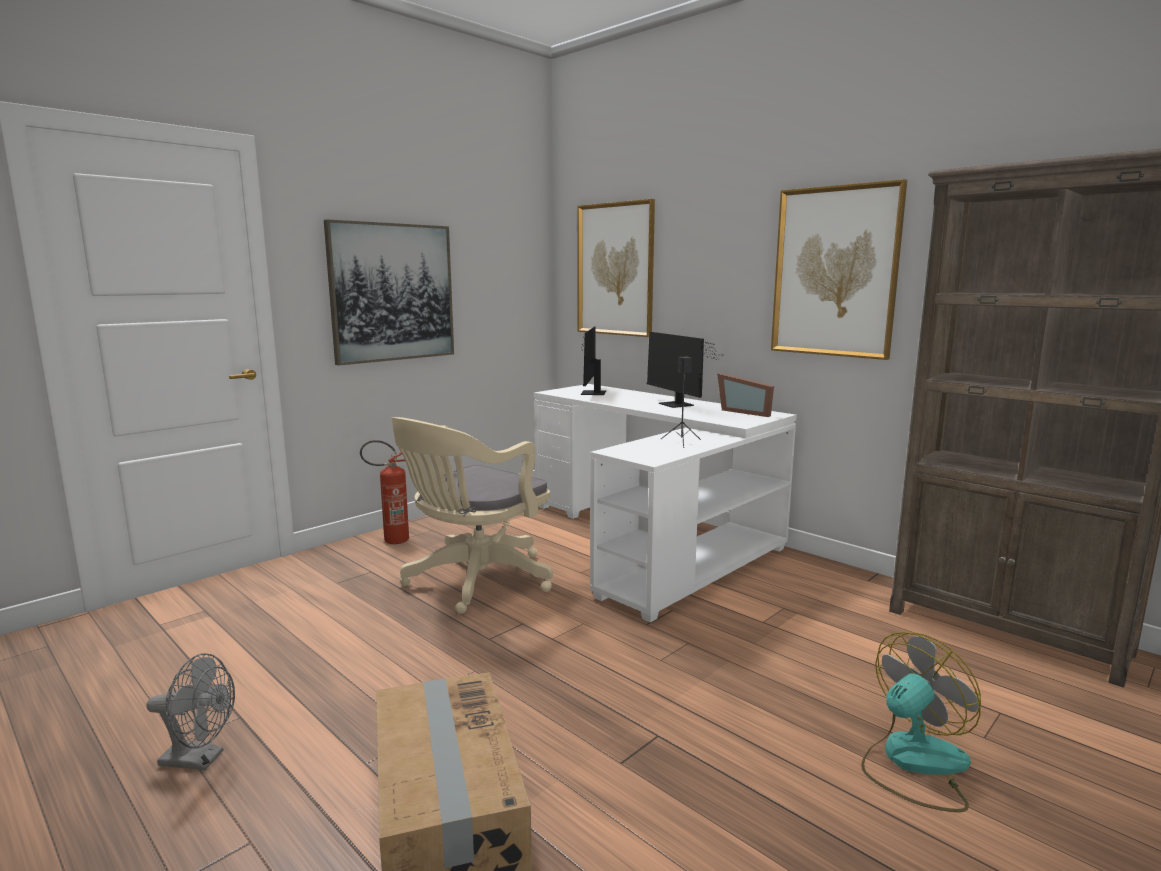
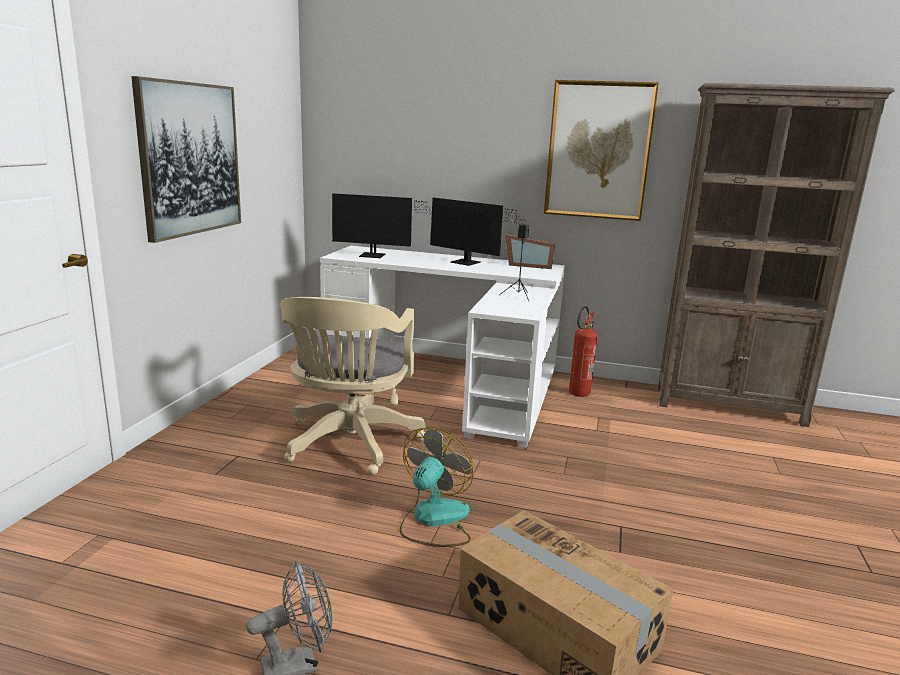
camera: 30 degrees left, 5 degrees up
fire extinguisher [360,440,409,544] -> fire extinguisher moved to [569,306,597,397]
picture [577,199,655,337] -> none
monitor [581,326,606,395] -> monitor turned 60 degrees counterclockwise [332,193,437,258]
fan [861,632,981,812] -> fan moved to [400,427,474,547]

